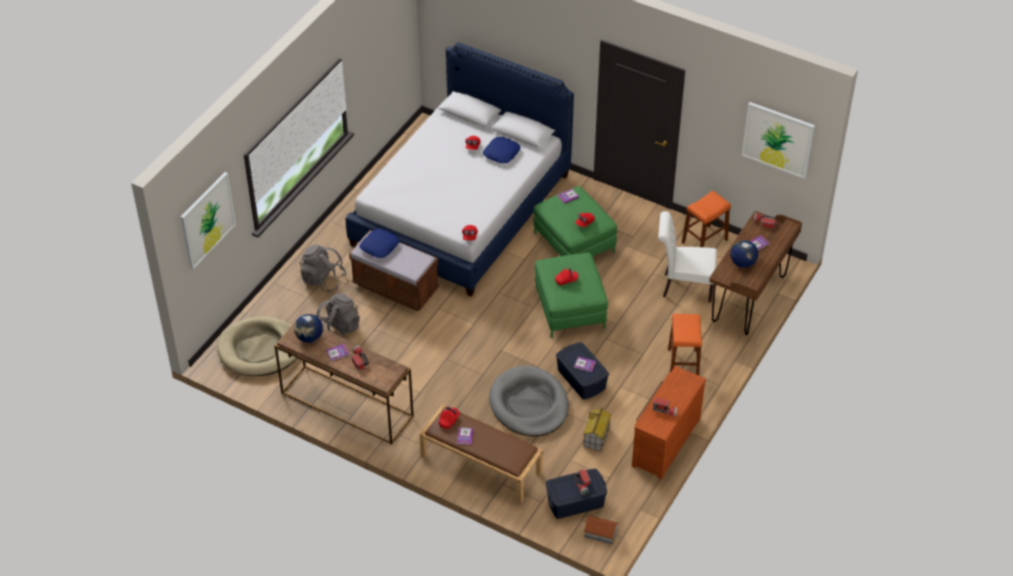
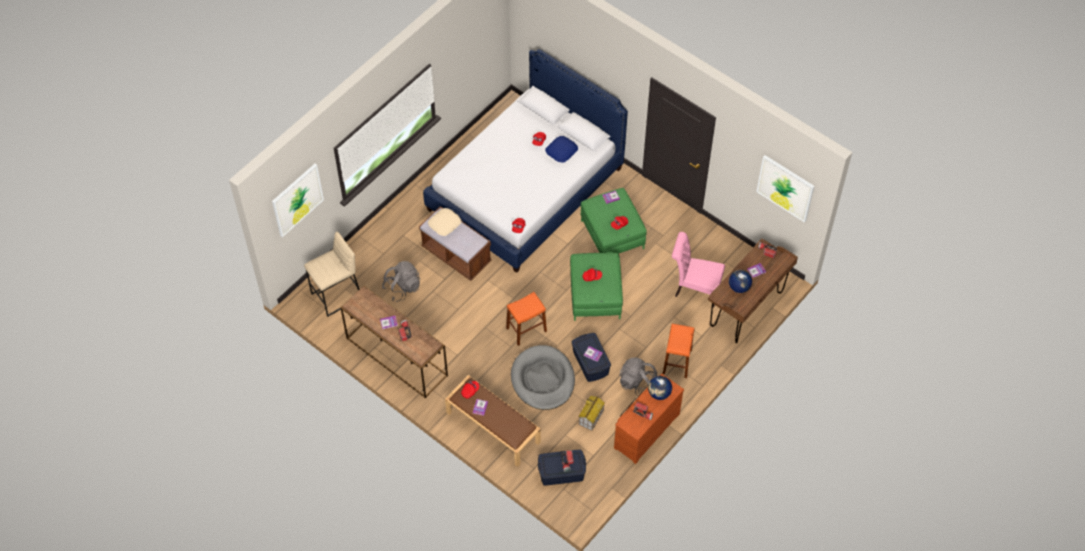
camera: 10 degrees right, 10 degrees up
beige dog bed [217,316,297,376] -> beige stool [304,232,360,317]
globe [294,314,323,343] -> globe moved to [648,376,672,400]
grey backpack [300,244,347,292] -> grey backpack moved to [619,358,657,396]
blue pillow [360,229,399,258] -> beige pillow [428,208,461,236]
toy house [584,516,619,544] -> none
white chair [658,211,717,302] -> pink chair [672,232,725,307]
orange stool [682,190,731,247] -> orange stool moved to [506,292,547,346]

